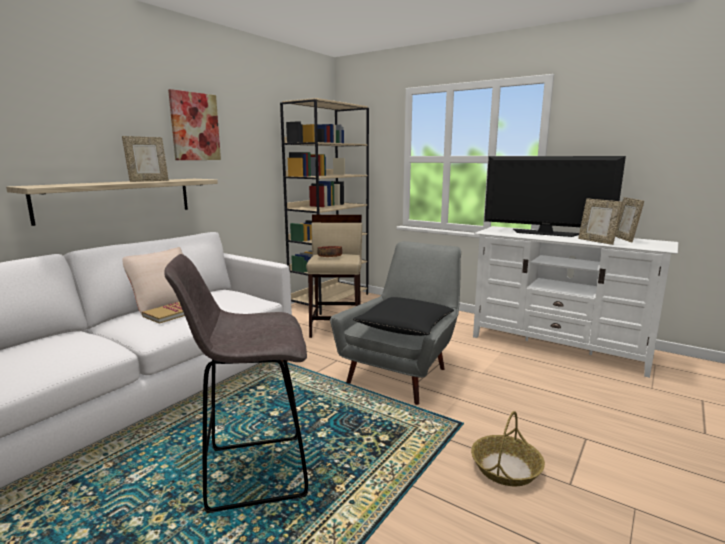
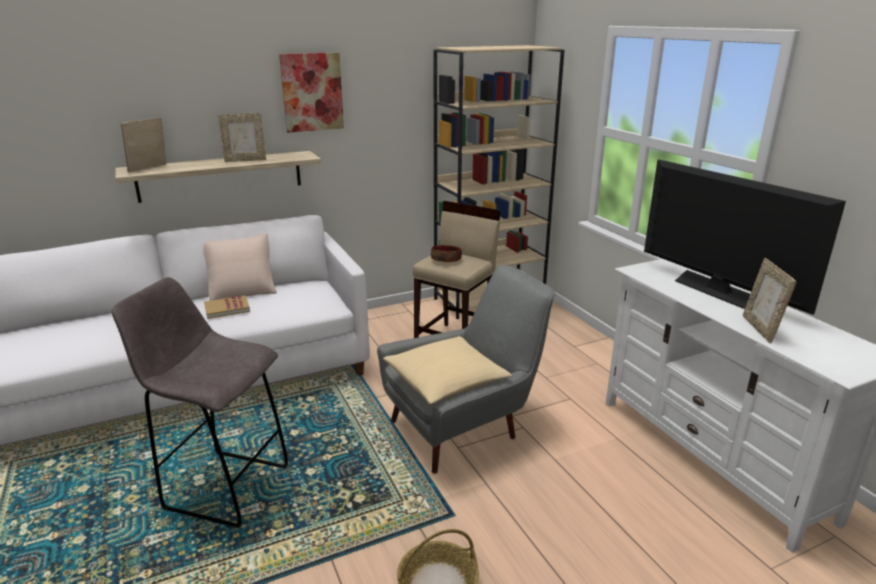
camera: 30 degrees right, 10 degrees up
black pillow [353,297,454,336] -> beige pillow [383,336,512,404]
picture frame [615,197,644,242] -> picture frame moved to [121,117,166,172]

